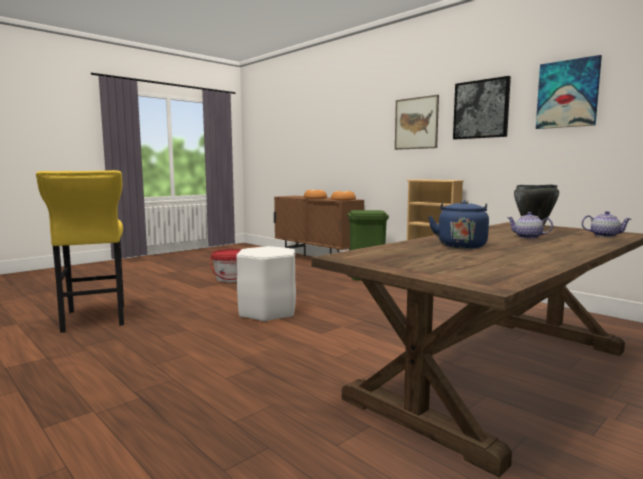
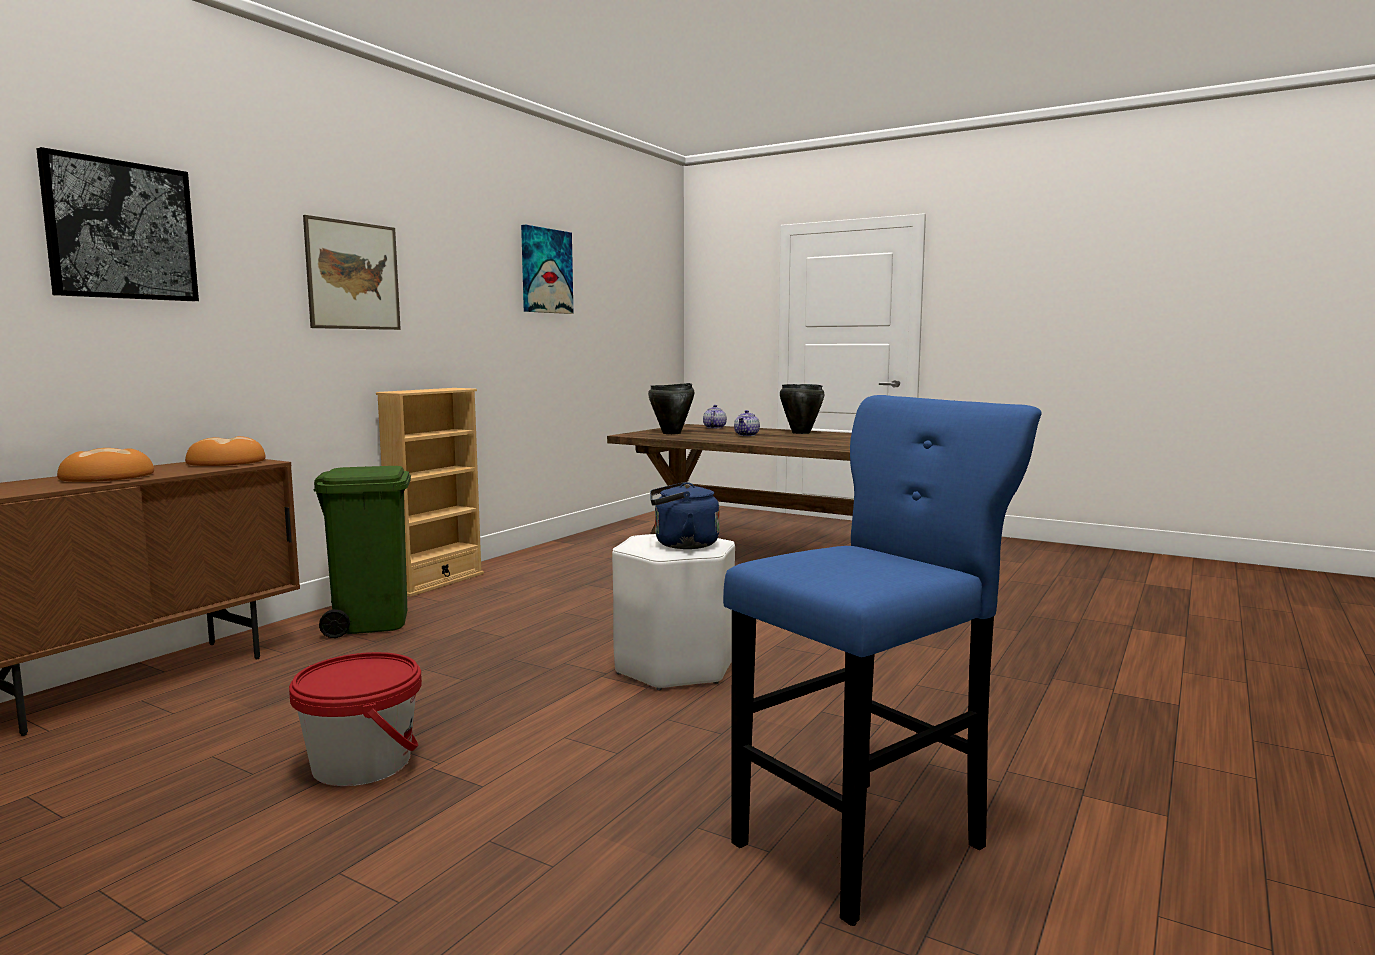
camera: 105 degrees left, 0 degrees up
yellow stool [36,170,124,333] -> blue stool [723,395,1042,926]
blue kettle [428,200,489,249] -> blue kettle moved to [650,482,720,549]
picture [453,76,511,139] -> picture moved to [36,147,199,301]
none -> black cooking pot [780,384,824,434]

